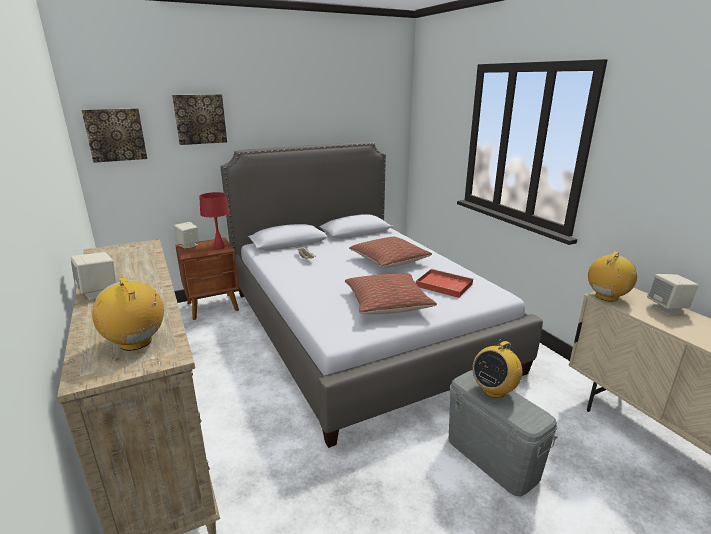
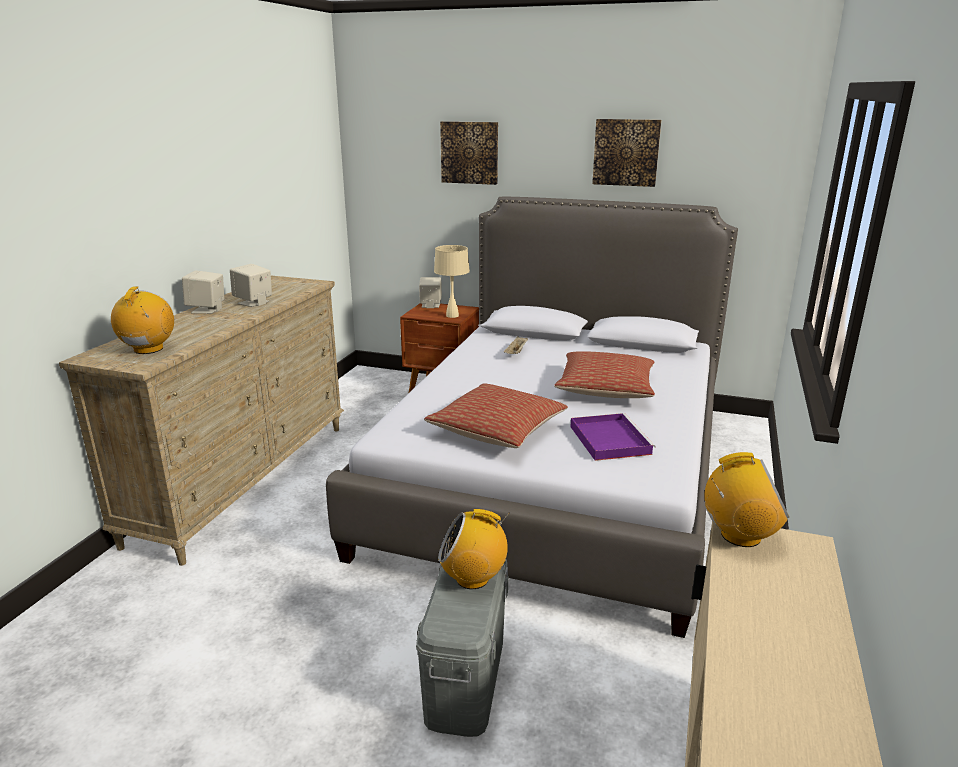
camera: 45 degrees right, 0 degrees up
picture [82,108,147,163] -> picture moved to [592,119,661,187]
red table lamp [199,192,230,250] -> beige table lamp [434,245,470,318]
red tray [416,269,473,298] -> purple tray [570,413,656,461]
beige speaker [647,274,699,315] -> beige speaker moved to [230,264,272,307]

